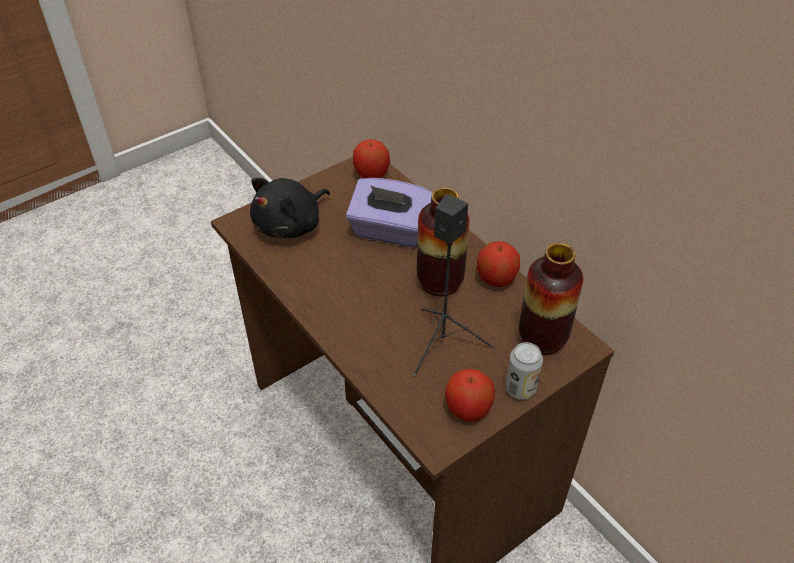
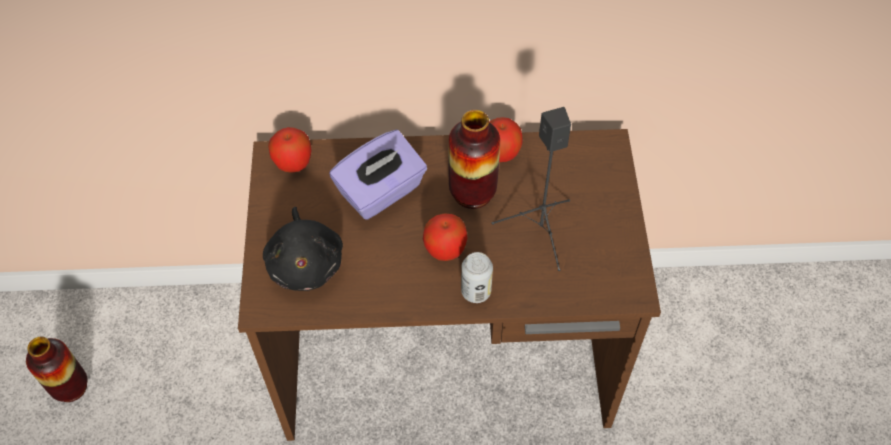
camera: 55 degrees left, 10 degrees up
apple [445,369,495,422] -> apple moved to [423,213,468,261]
can [505,342,543,400] -> can moved to [461,252,493,303]
vase [519,243,583,355] -> vase moved to [26,337,87,402]

